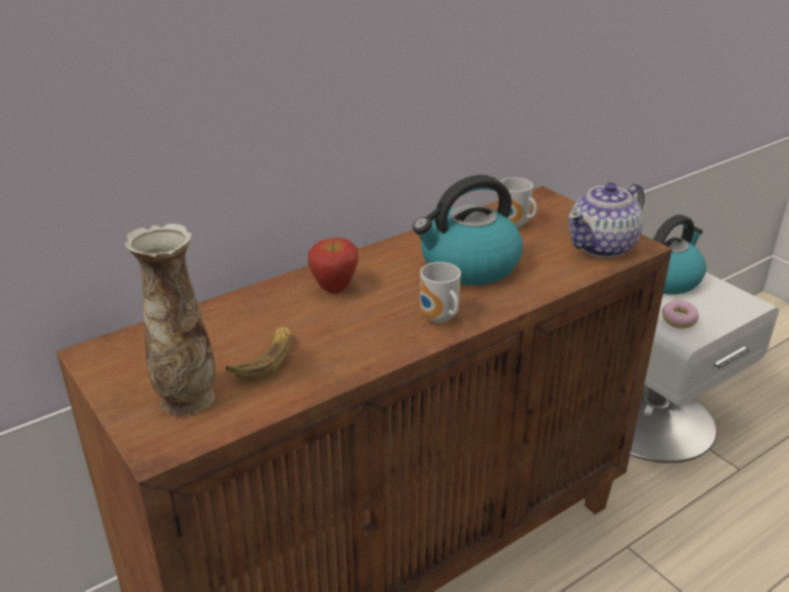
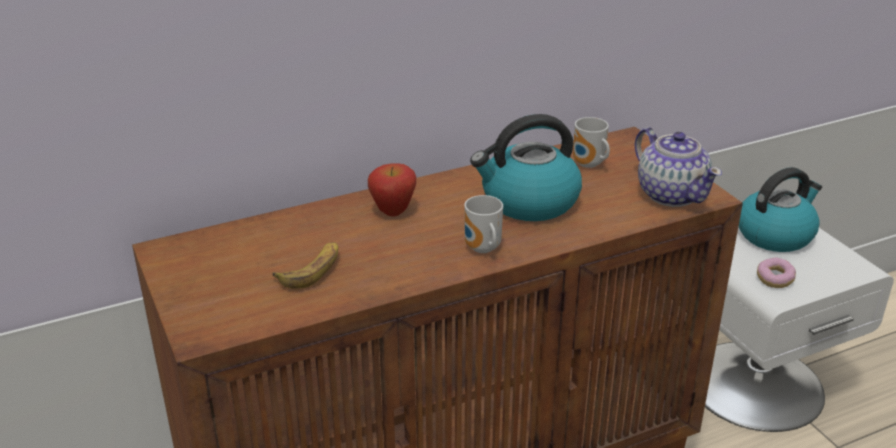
camera: 10 degrees right, 0 degrees up
vase [124,224,215,416] -> none
teapot [568,182,645,258] -> teapot turned 90 degrees counterclockwise [635,127,722,207]

